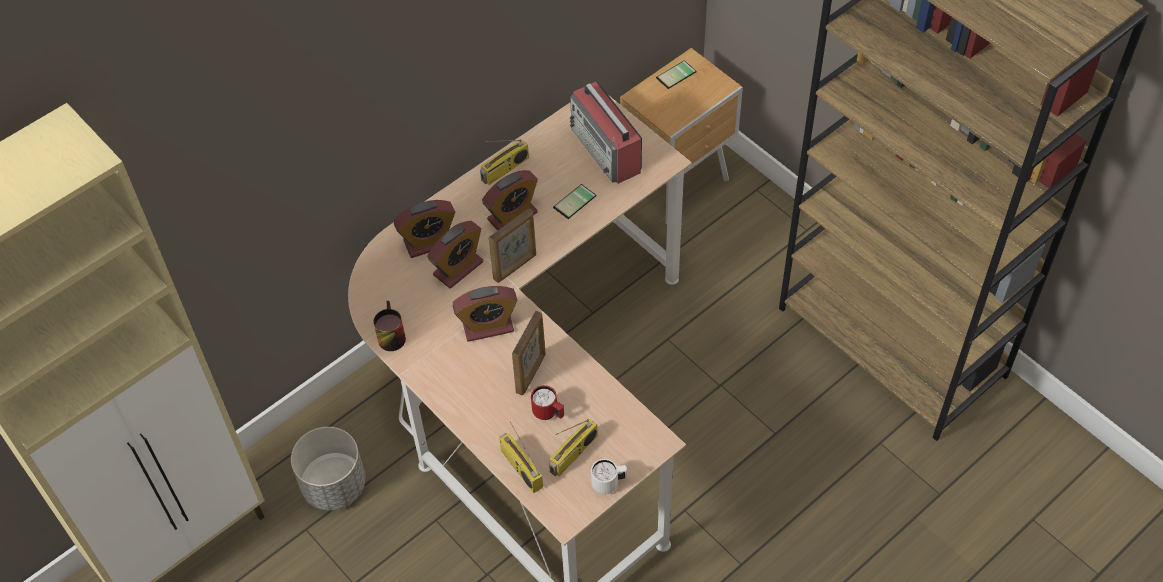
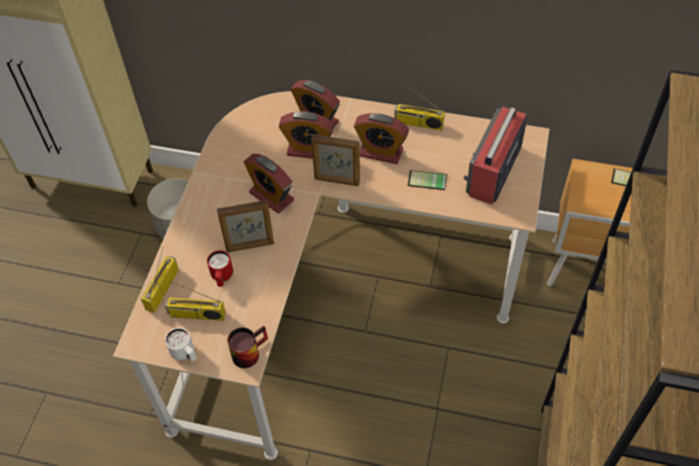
camera: 55 degrees right, 0 degrees up
mug [374,301,406,351] -> mug moved to [227,326,268,368]

